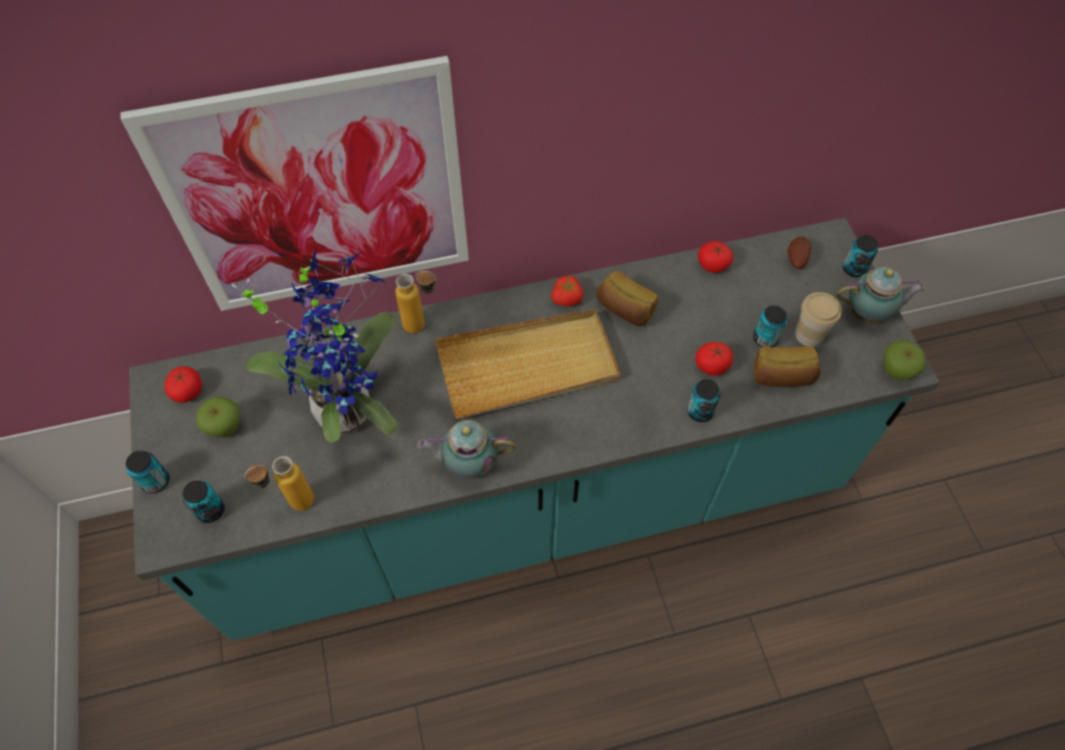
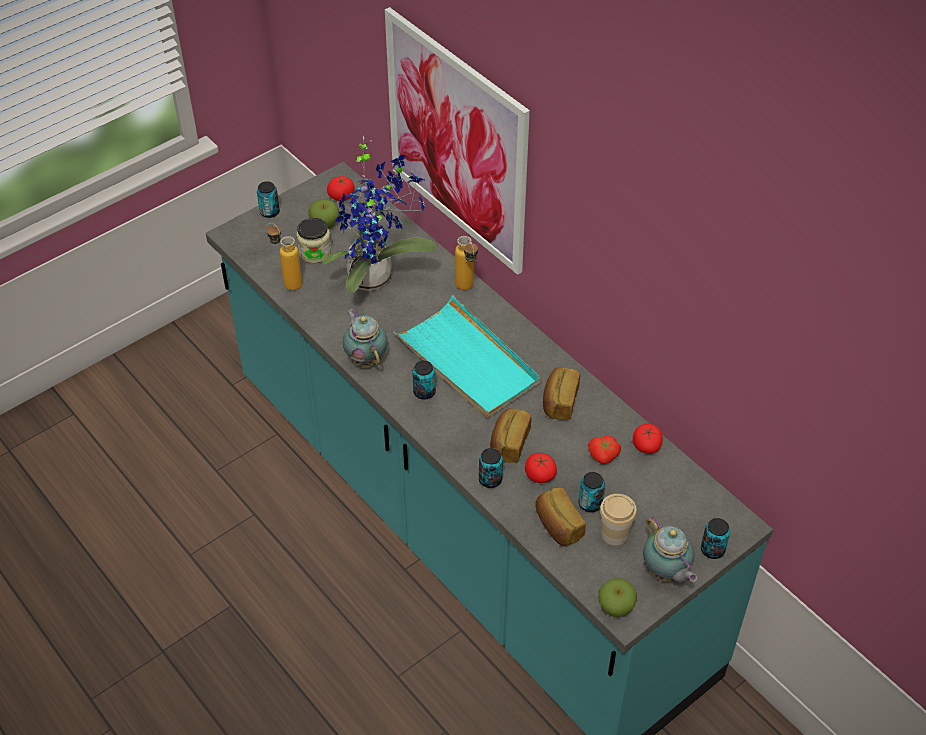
camera: 65 degrees right, 10 degrees down
can [182,480,224,523] -> can moved to [412,361,436,400]
beige tray [435,309,620,419] -> turquoise tray [393,295,541,418]
tomato [551,276,584,306] -> tomato moved to [588,435,621,464]
potato [788,236,811,269] -> none
none -> jar [297,218,332,263]
none -> bread [490,408,531,463]

